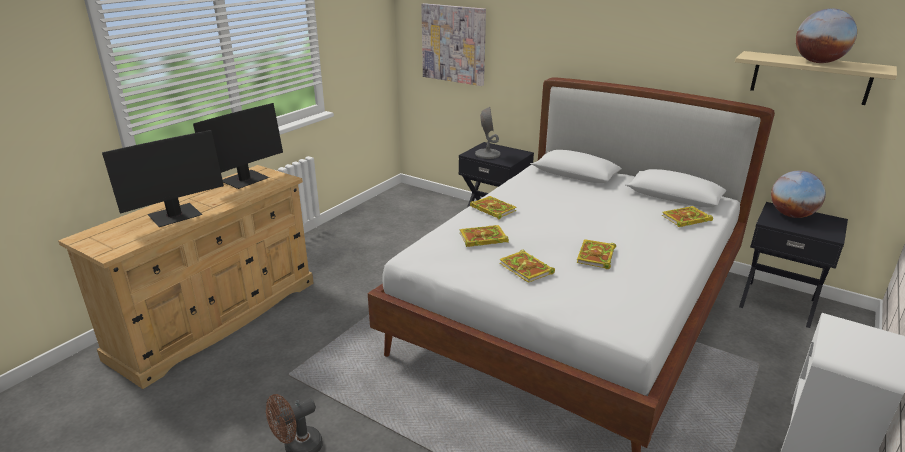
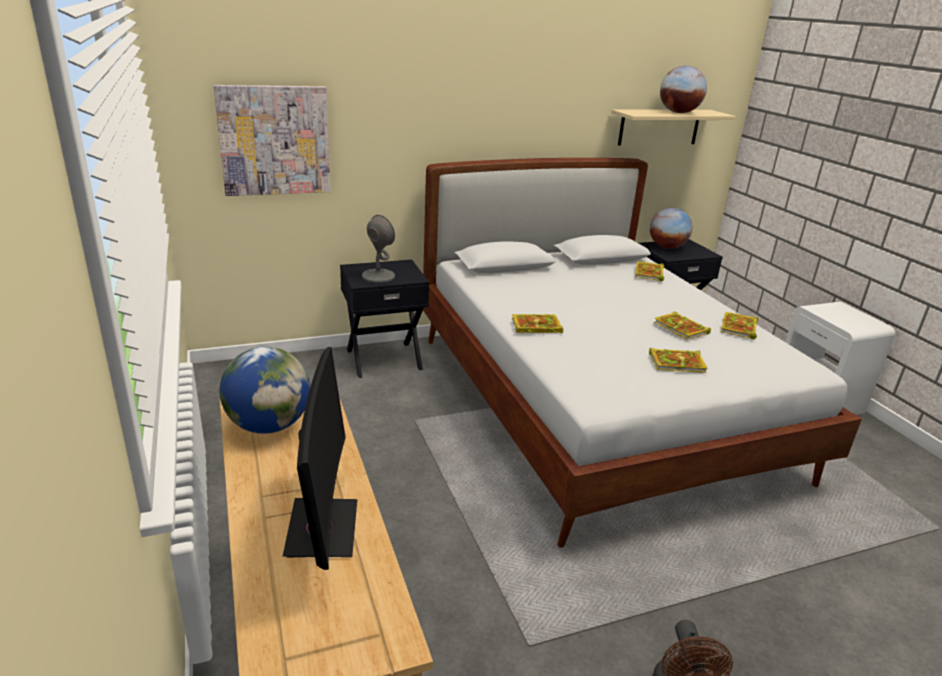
camera: 55 degrees left, 0 degrees up
monitor [193,103,283,189] -> globe [220,347,310,434]
book [460,225,509,247] -> book moved to [721,312,758,340]

